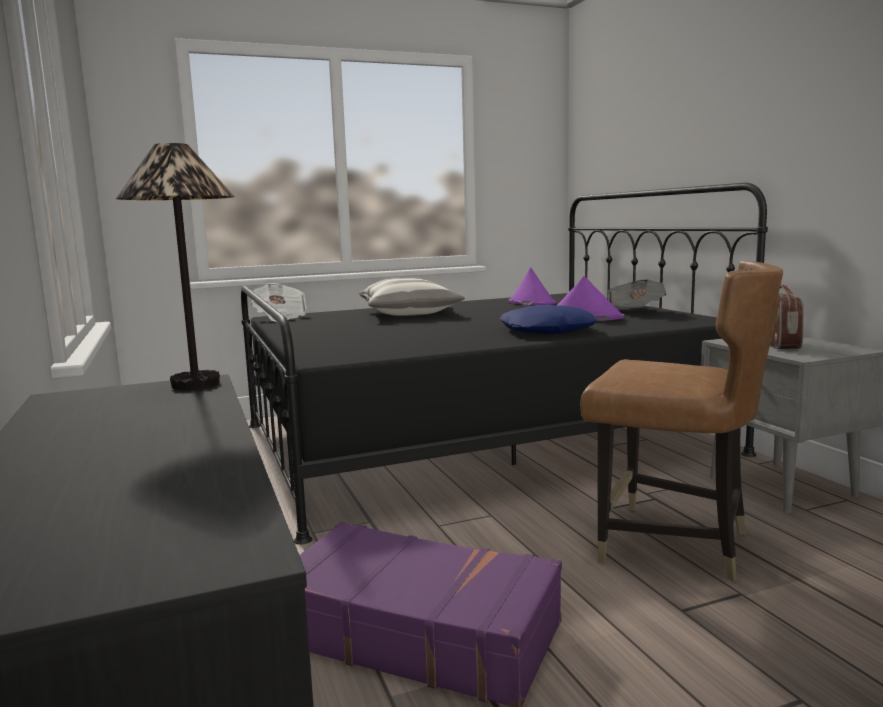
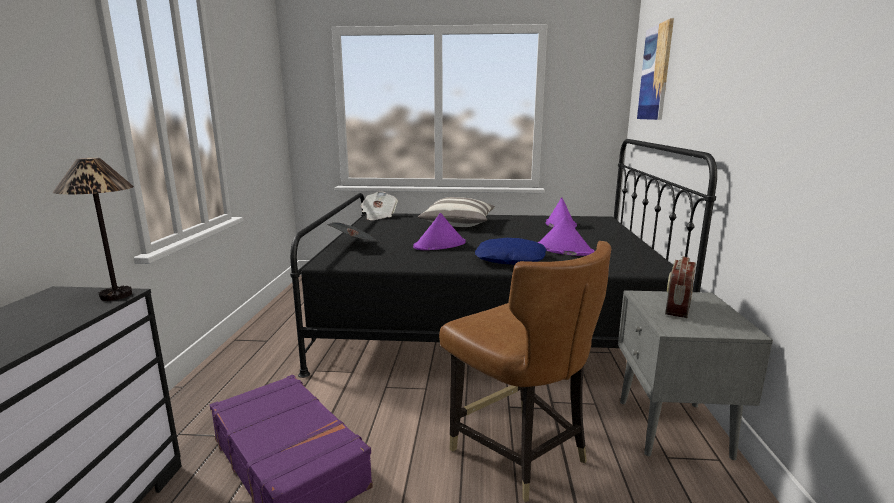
camera: 25 degrees right, 5 degrees up
newspaper [608,279,666,308] -> newspaper moved to [327,222,376,241]
none -> purple hat [413,213,466,250]
none -> picture [637,18,674,120]

